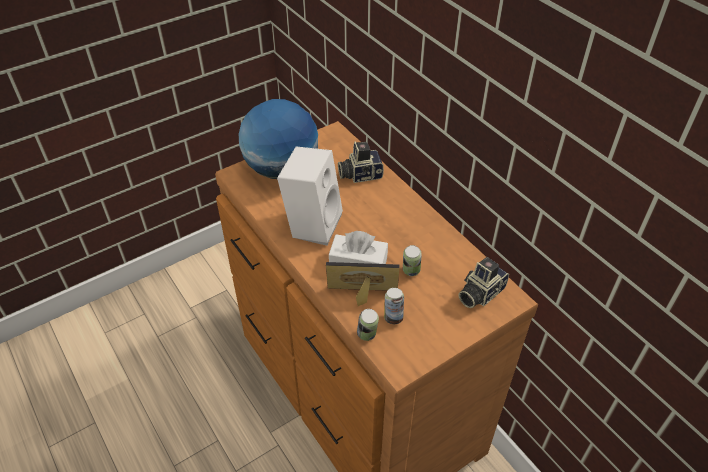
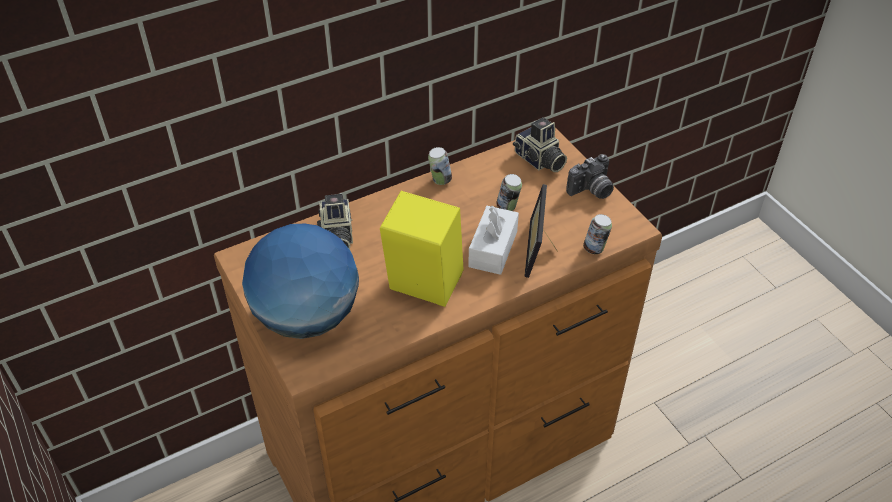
camera: 85 degrees left, 0 degrees up
white speaker [277,146,343,246] -> yellow speaker [380,191,464,307]
can [384,288,404,324] -> can moved to [428,147,452,185]
none -> camera [566,154,614,199]

